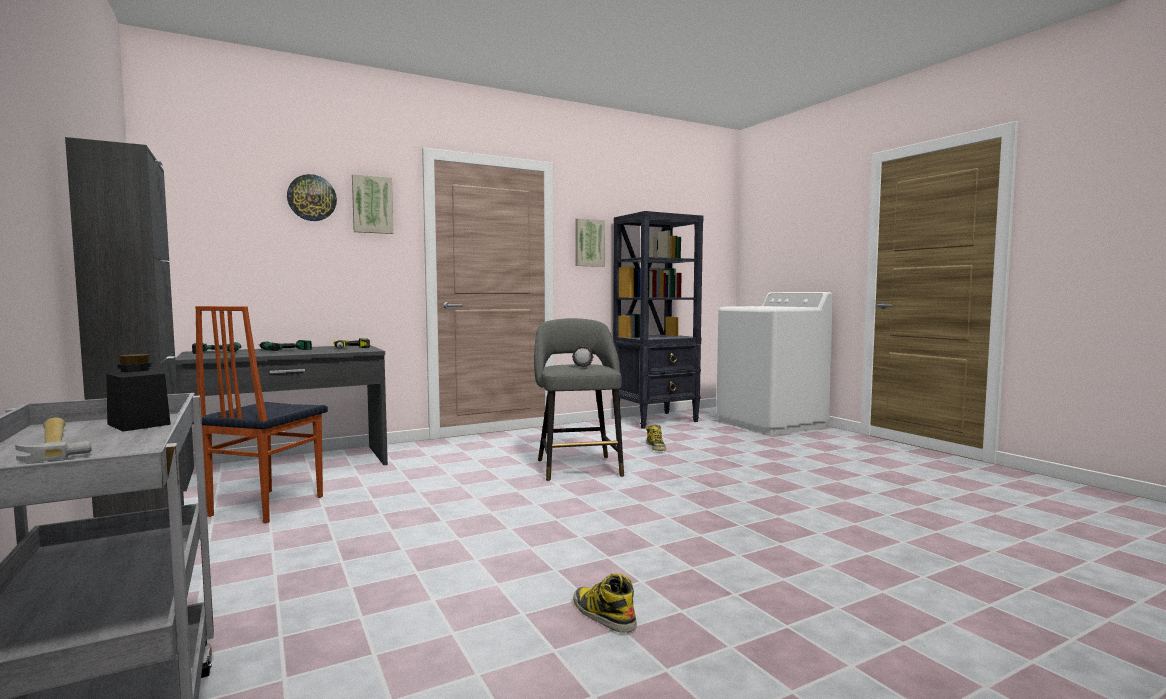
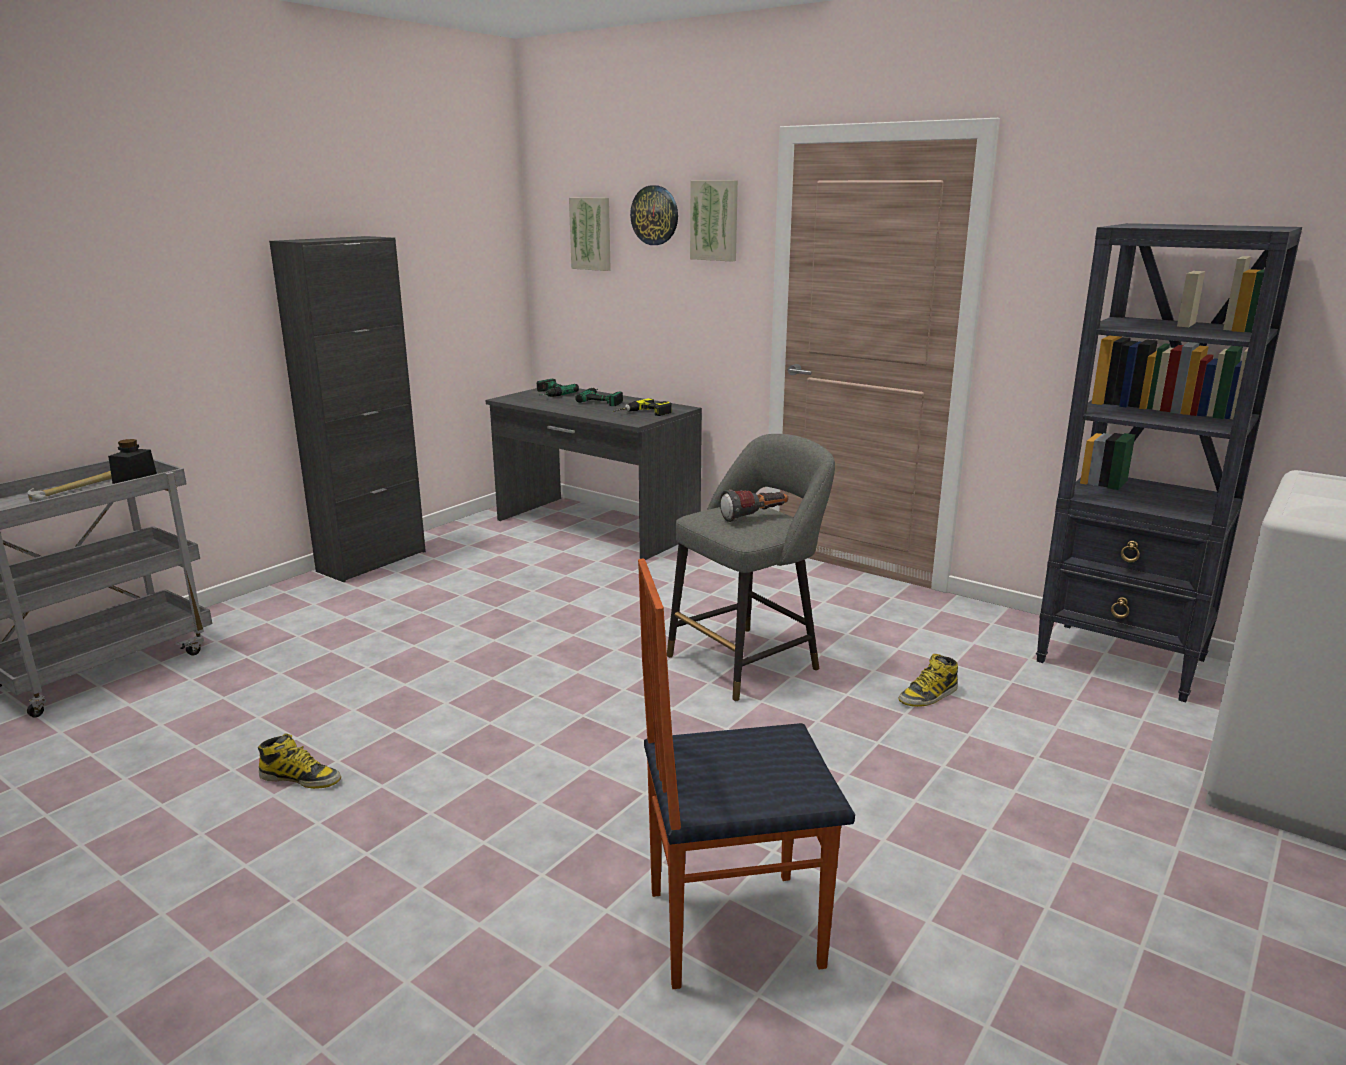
camera: 65 degrees right, 15 degrees up
chair [195,306,328,523] -> chair moved to [638,558,855,989]
boot [573,573,637,633] -> boot turned 75 degrees clockwise [258,733,341,789]
picture [576,218,605,267] -> picture moved to [569,198,611,271]

